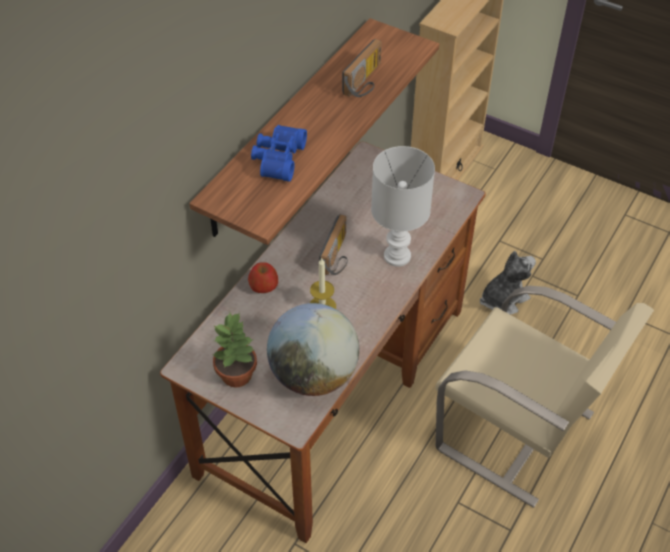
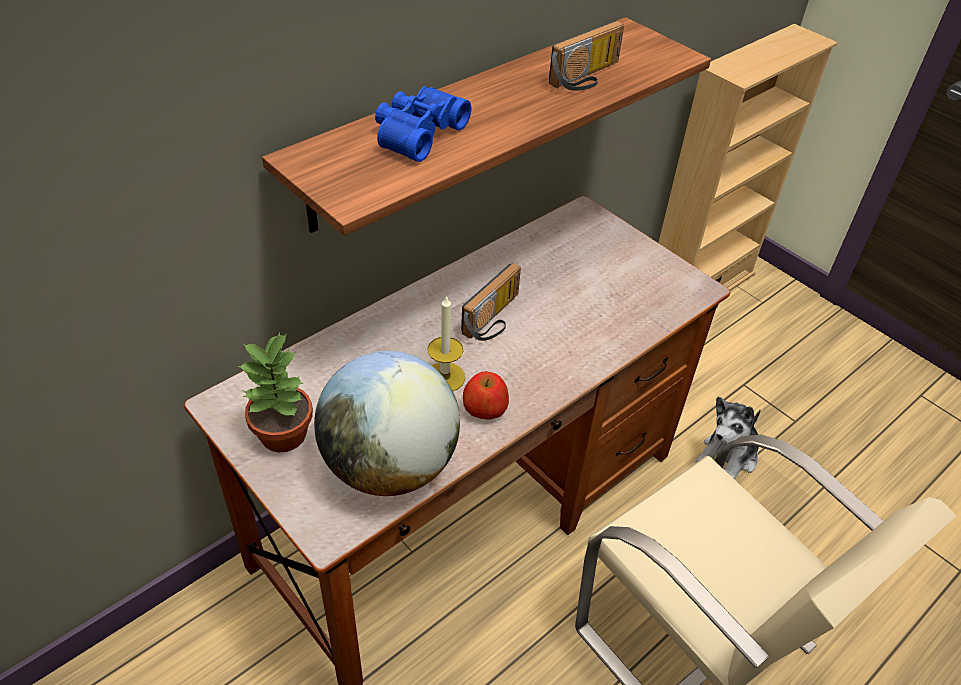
camera: 15 degrees right, 5 degrees down
apple [248,262,278,293] -> apple moved to [463,371,509,419]
white table lamp [371,146,435,267] -> none
plush toy [480,251,536,314] -> plush toy turned 150 degrees clockwise [696,396,761,480]

